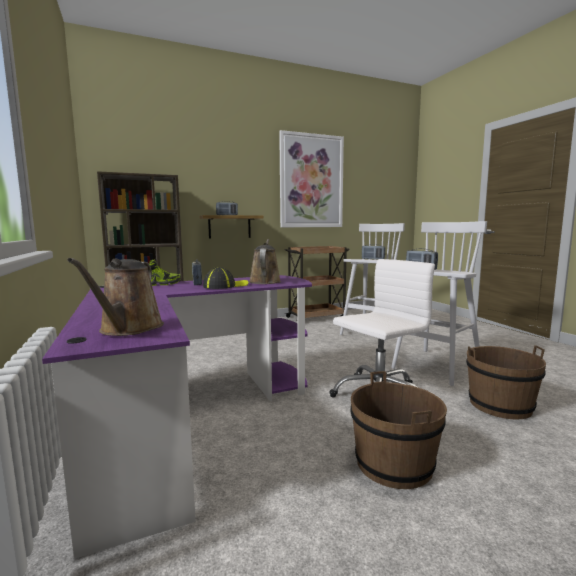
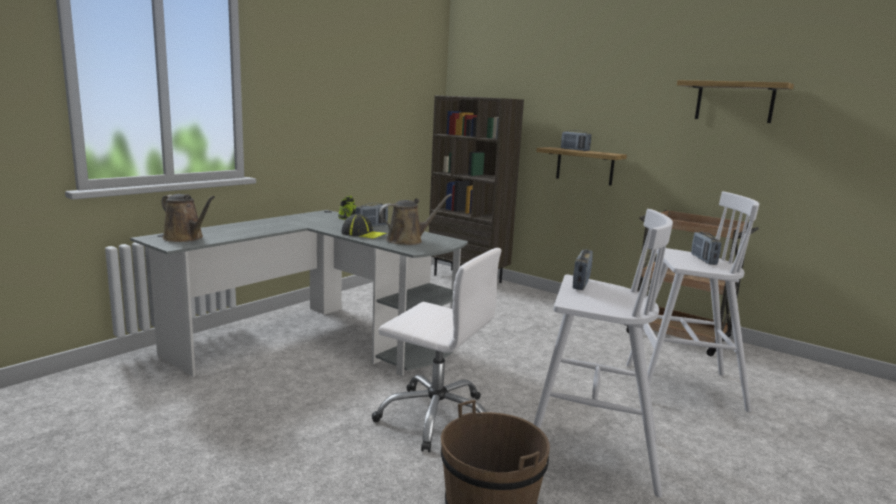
camera: 60 degrees right, 5 degrees up
purple desk [42,275,312,559] -> grey desk [130,210,468,377]
brown watering can [67,258,164,336] -> brown watering can turned 120 degrees counterclockwise [162,194,215,242]
picture [279,130,344,227] -> shelf [677,80,794,123]
brown bucket [350,371,447,489] -> none

